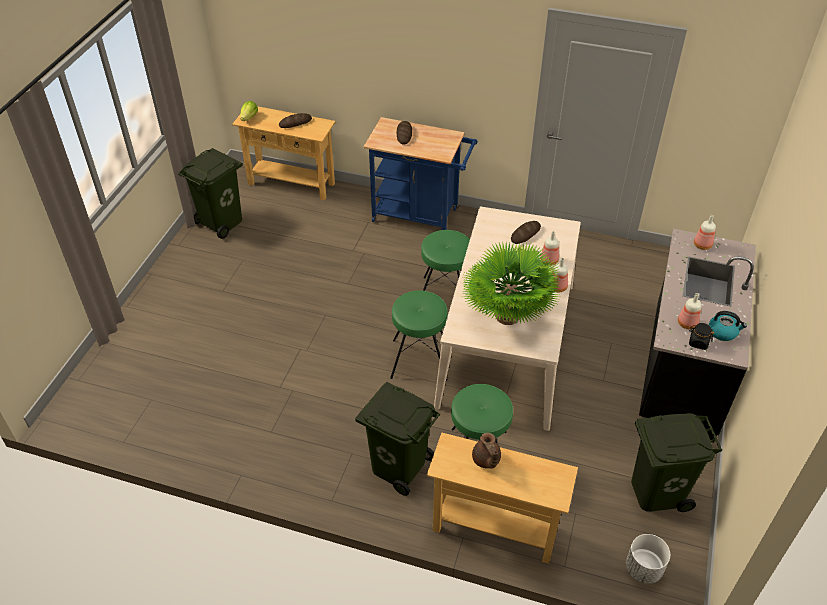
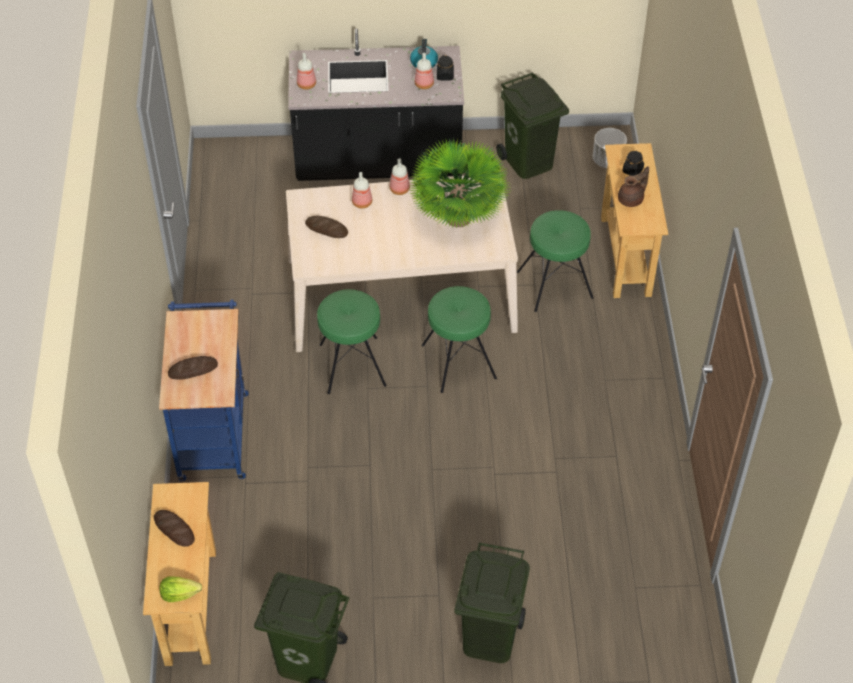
camera: 110 degrees left, 5 degrees up
green trash can [355,382,440,496] -> green trash can moved to [454,542,530,663]
none -> black jar [623,150,644,176]

